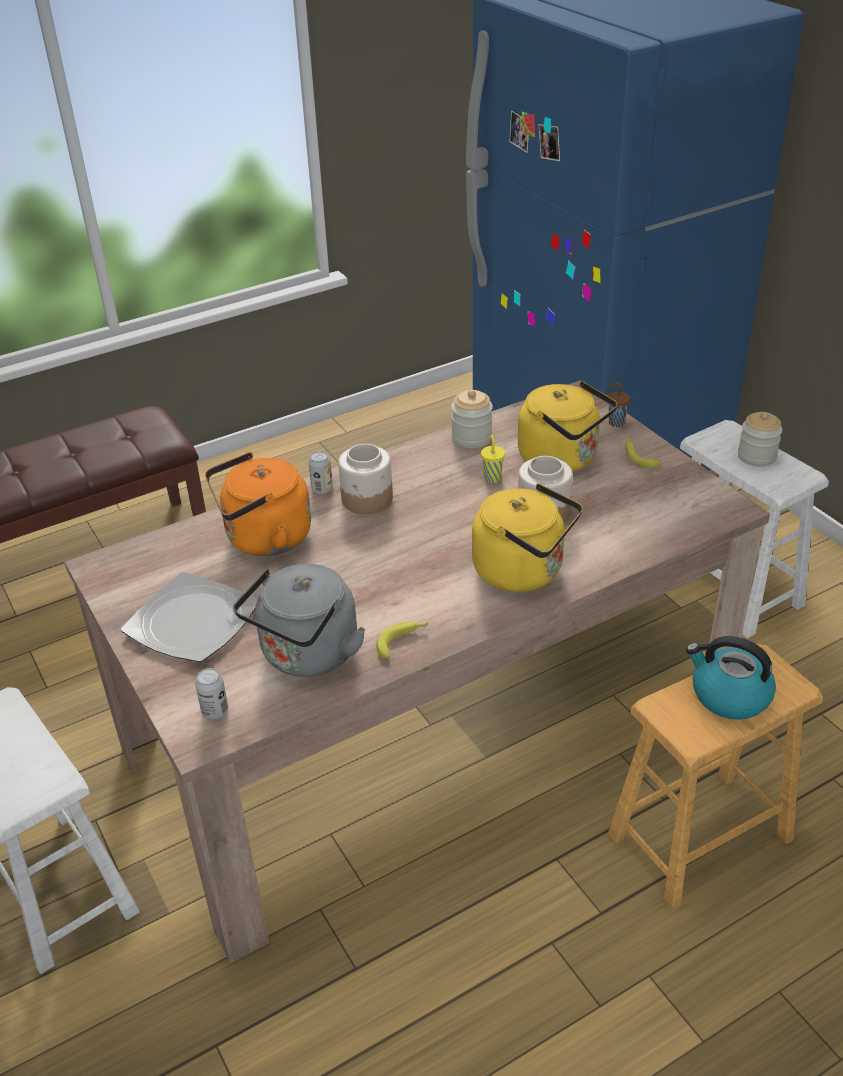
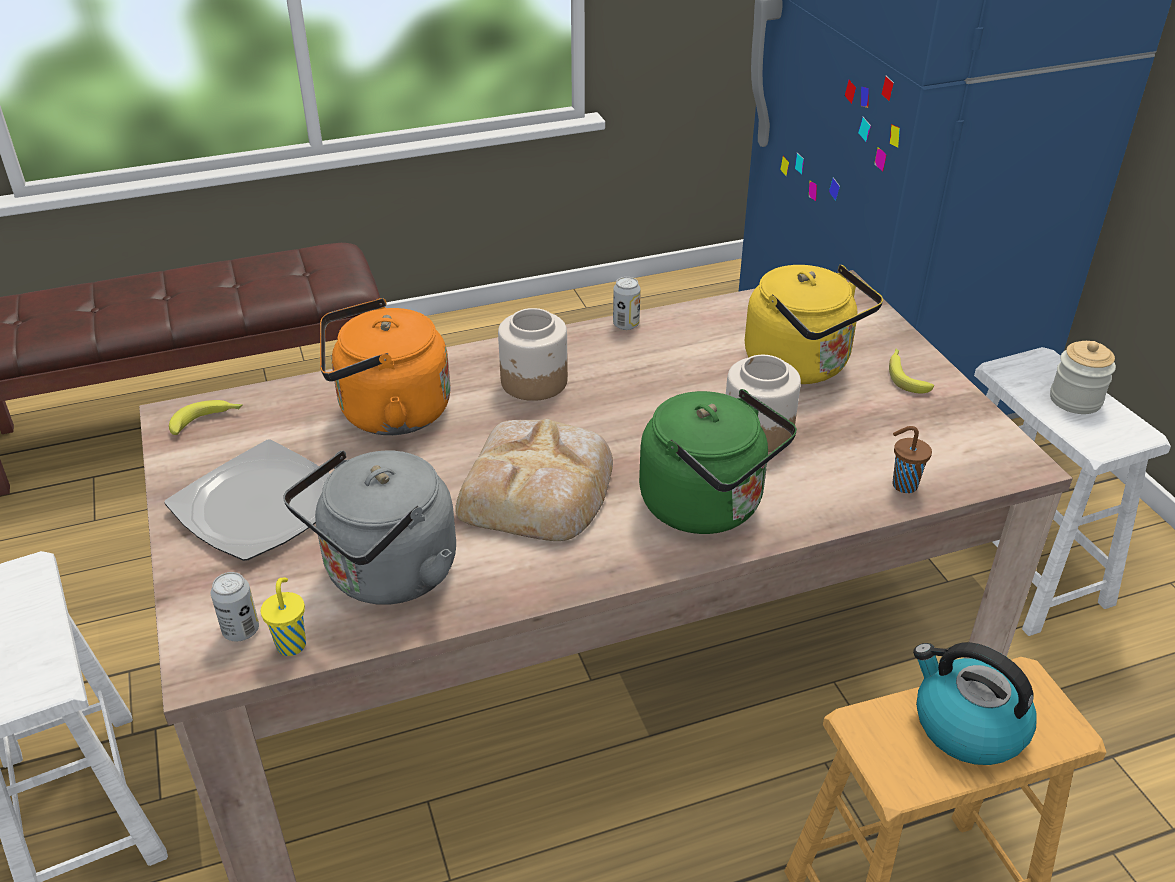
camera: 10 degrees right, 0 degrees up
can [308,451,333,494] -> can moved to [613,277,641,330]
banana [376,621,428,658] -> banana moved to [169,400,243,435]
jar [451,390,493,448] -> none
yellow kettle [472,483,583,592] -> green kettle [639,389,797,534]
yellow cup [481,435,505,483] -> yellow cup moved to [261,578,306,656]
brown cup [606,383,631,427] -> brown cup moved to [892,426,932,493]
none -> bread [455,419,613,541]

